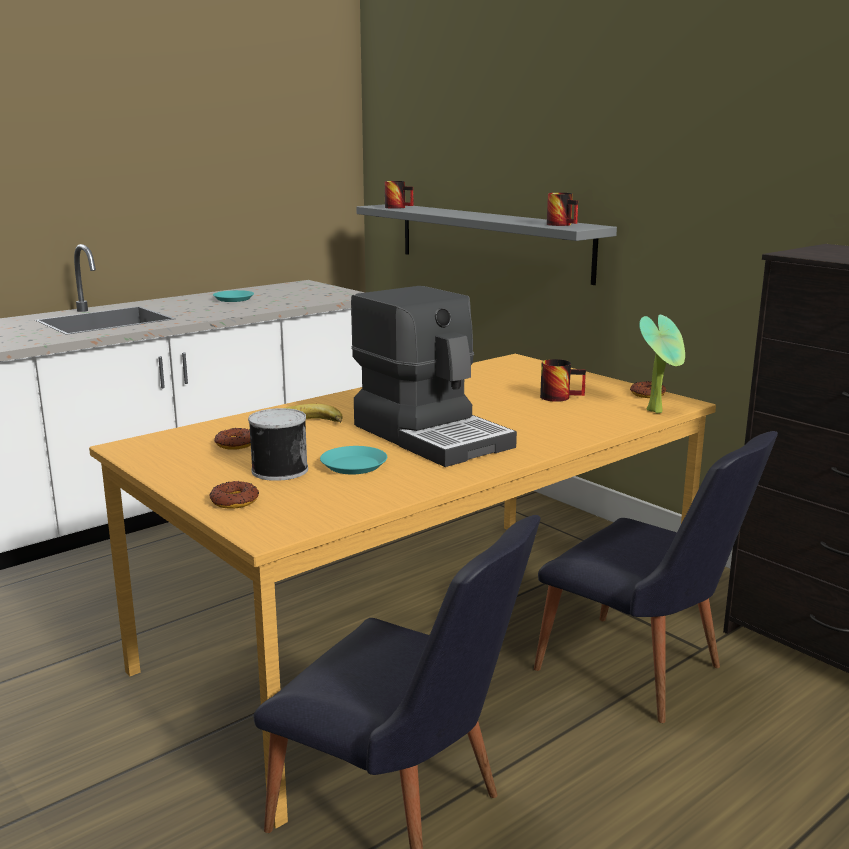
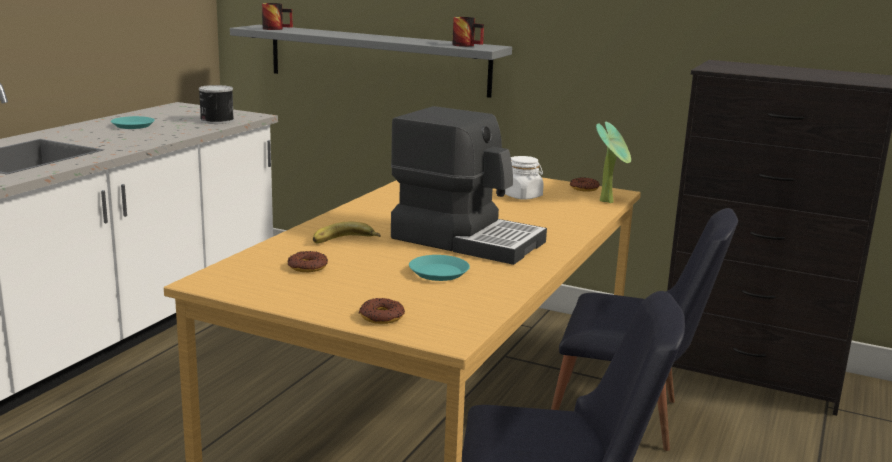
camera: 25 degrees left, 0 degrees up
can [248,408,308,481] -> can moved to [199,85,234,124]
mug [540,359,586,402] -> white jar [505,156,544,200]

